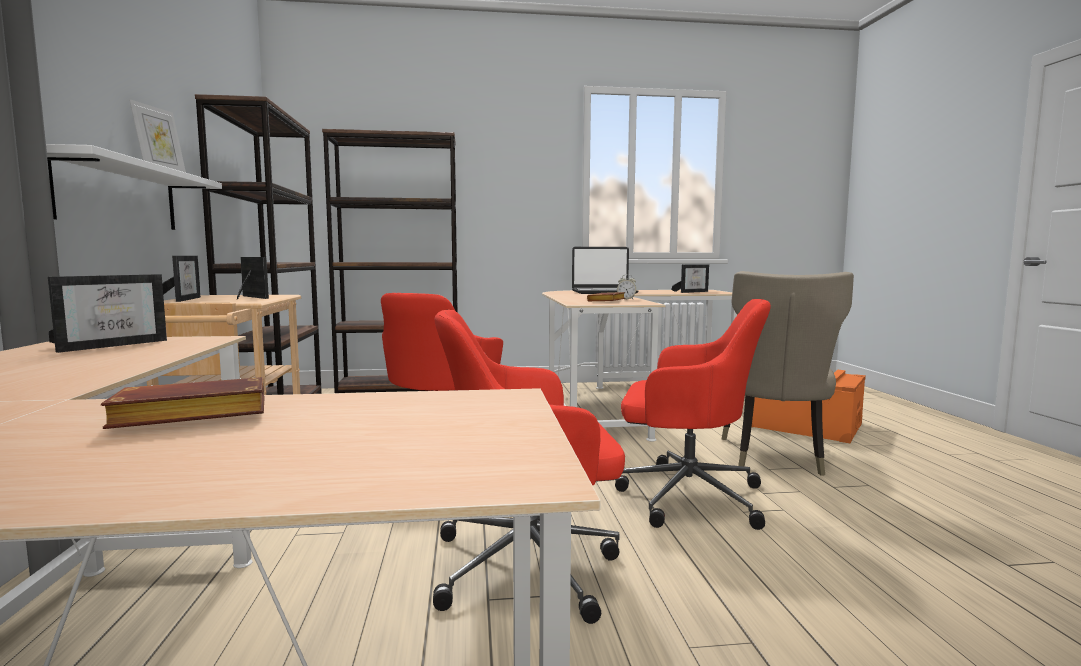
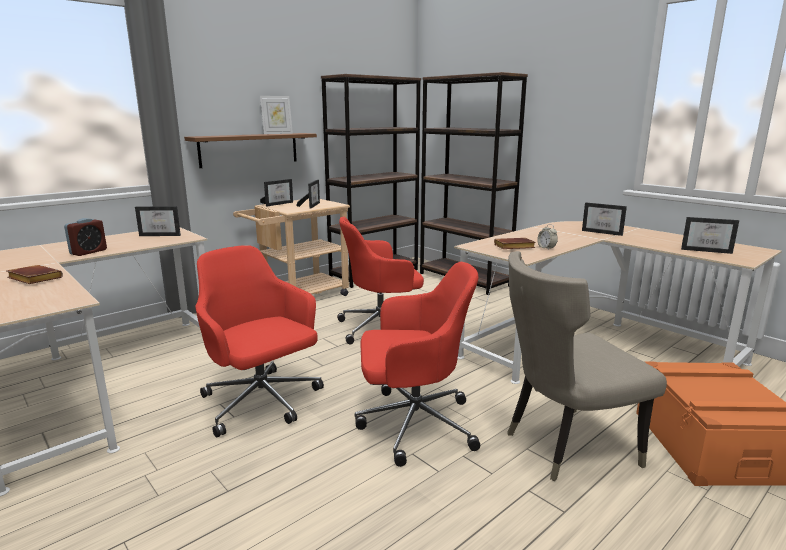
camera: 55 degrees right, 10 degrees up
white shelf [46,144,222,230] -> brown shelf [184,133,317,168]
laptop [572,247,638,294] -> picture frame [582,202,627,236]
red office chair [615,299,771,530] -> red office chair turned 75 degrees counterclockwise [355,262,480,467]
none -> alarm clock [64,218,107,256]

